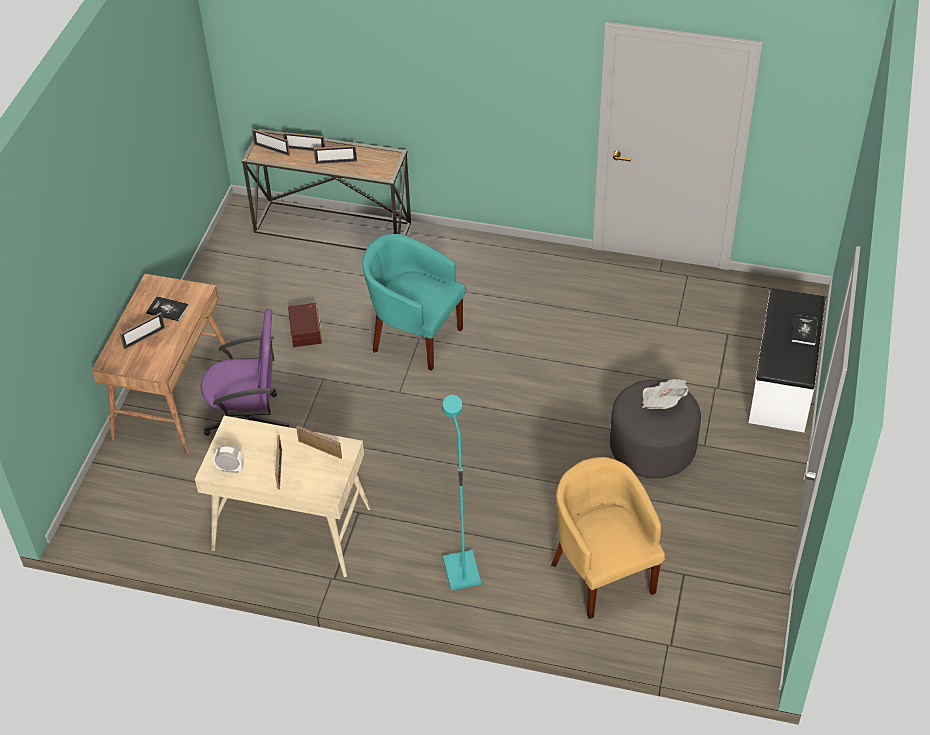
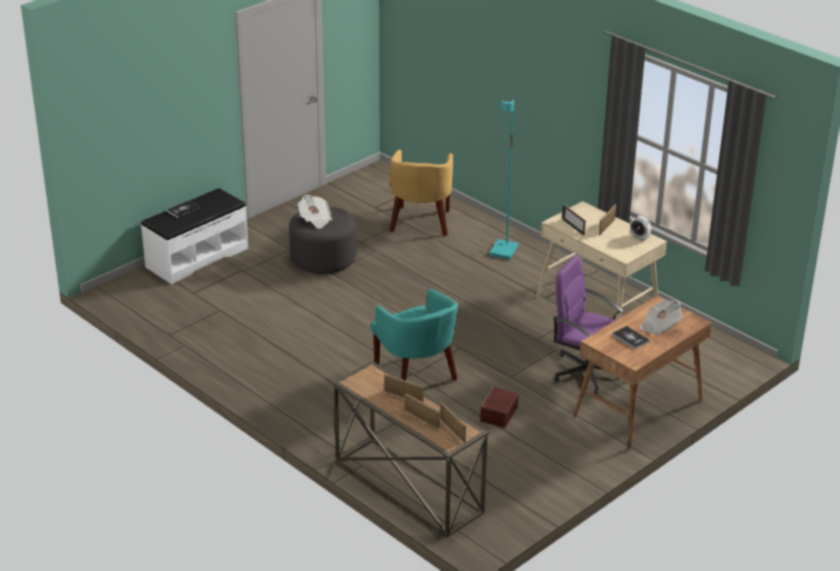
camera: 150 degrees left, 15 degrees down
picture frame [120,312,165,350] -> newspaper [639,300,683,336]

